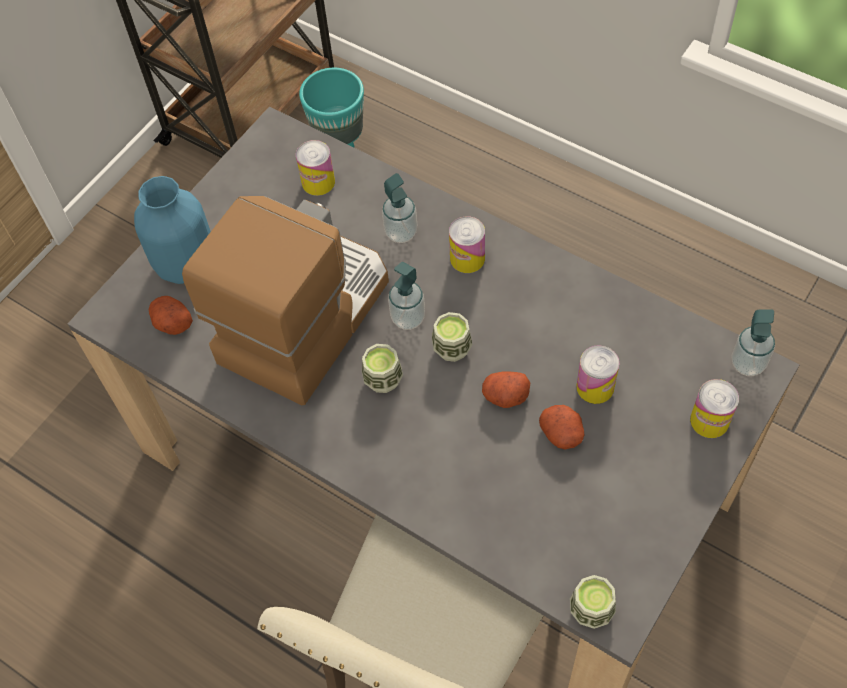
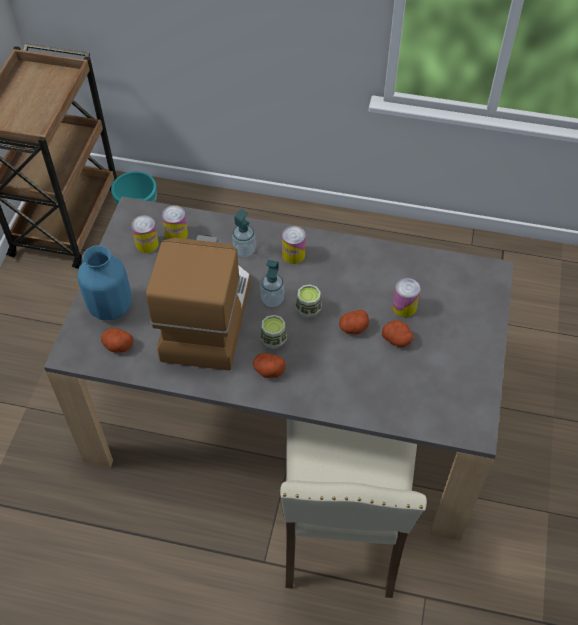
camera: 25 degrees left, 5 degrees down
cup [570,575,616,629] -> none
can [690,379,739,438] -> can moved to [131,215,159,253]
soap dispenser [731,309,775,376] -> none
none -> potato [253,353,286,378]

